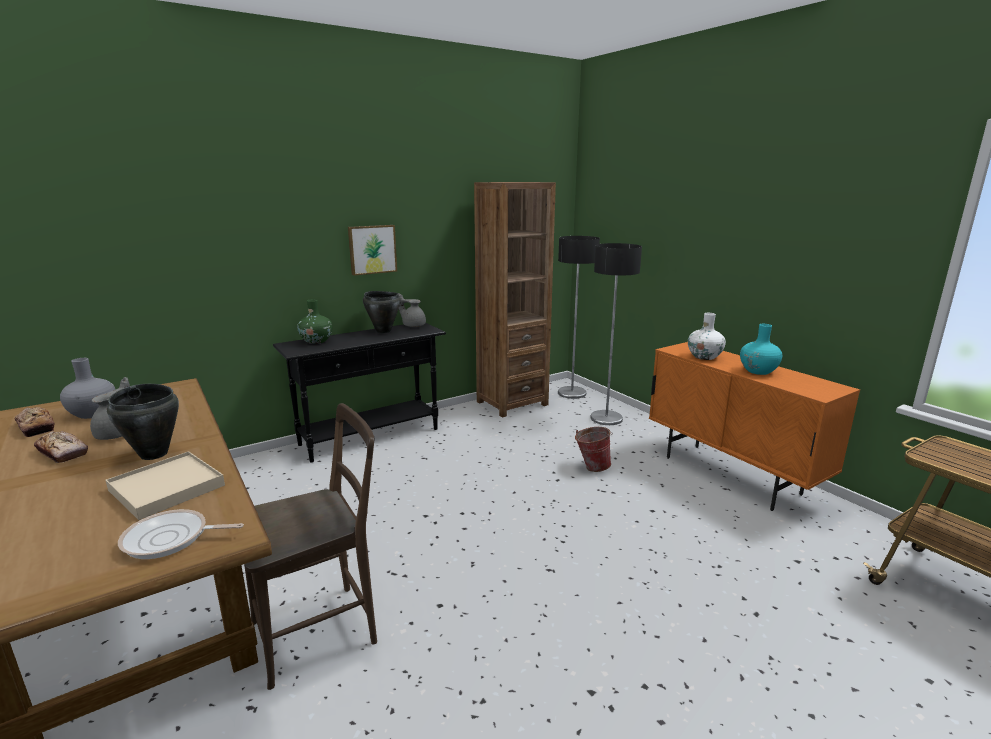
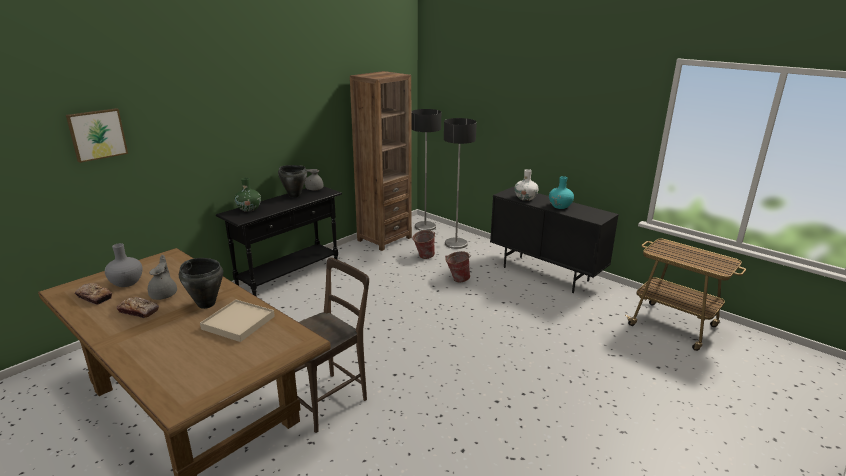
camera: 15 degrees left, 5 degrees up
frying pan [118,509,244,559] -> none
picture [348,225,397,276] -> picture moved to [66,108,128,163]
orange cabinet [649,342,860,511] -> black cabinet [490,187,619,293]
none -> bucket [412,230,435,259]

